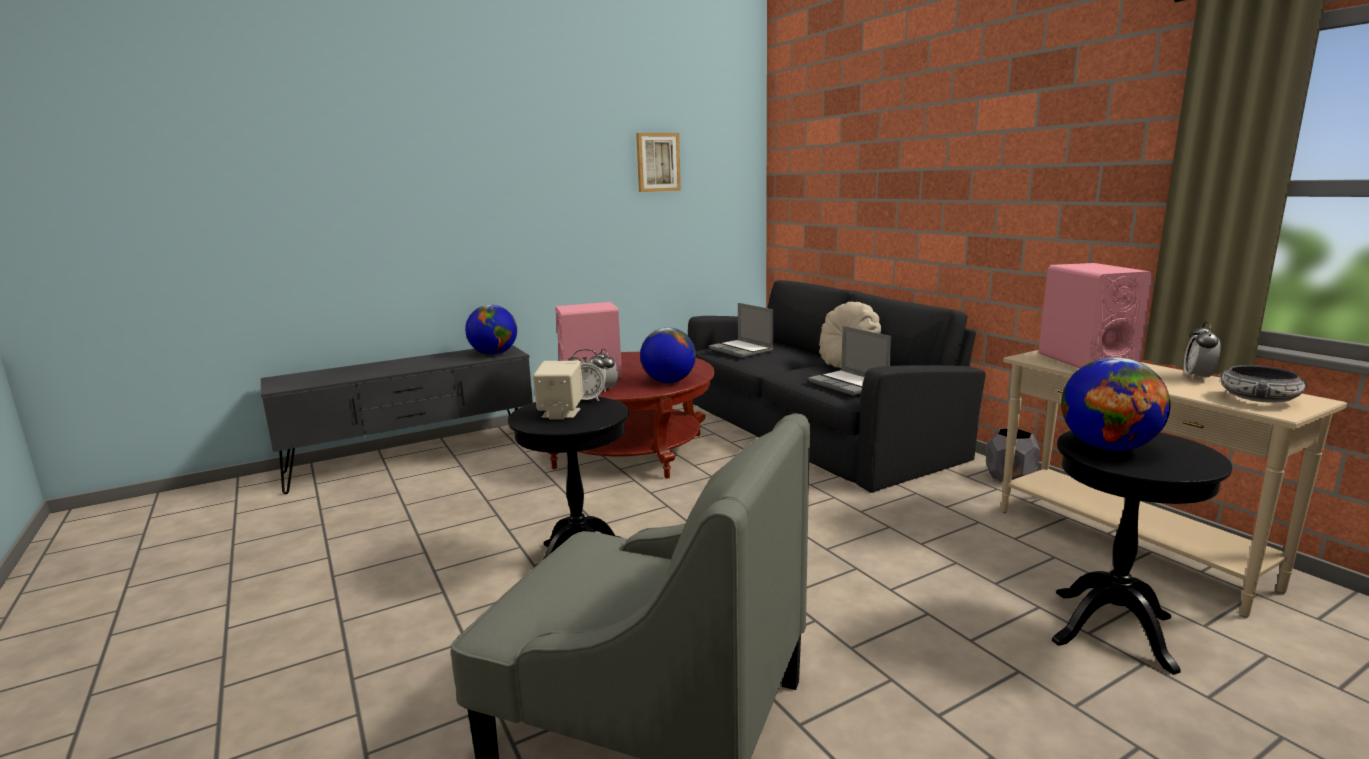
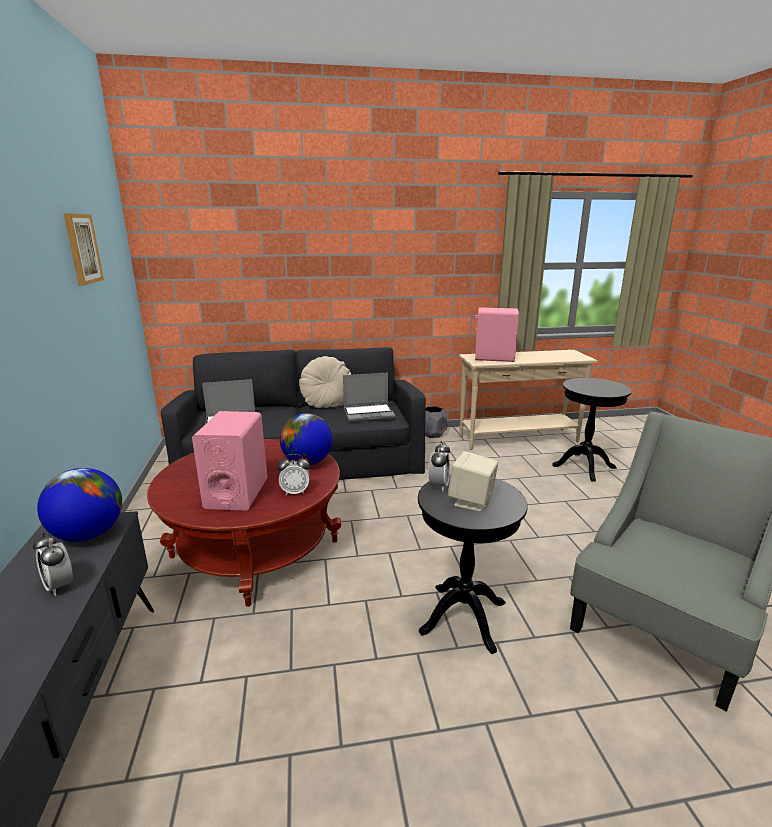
camera: 70 degrees left, 5 degrees up
globe [1061,357,1171,451] -> none
alarm clock [1184,322,1221,380] -> alarm clock moved to [33,533,73,596]
bowl [1218,365,1309,403] -> none

